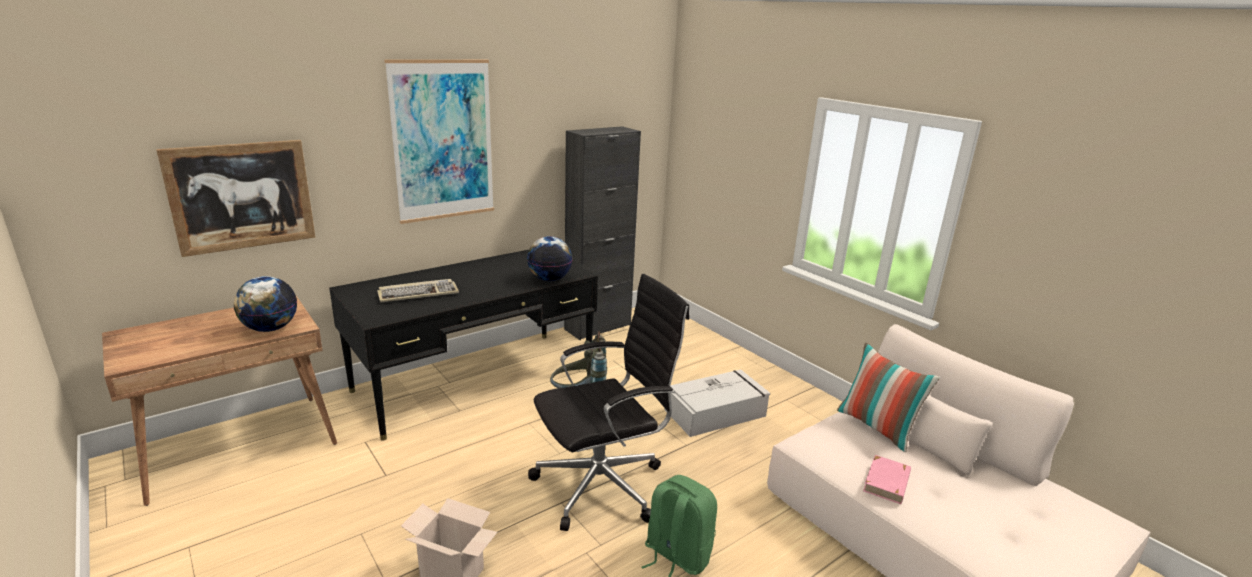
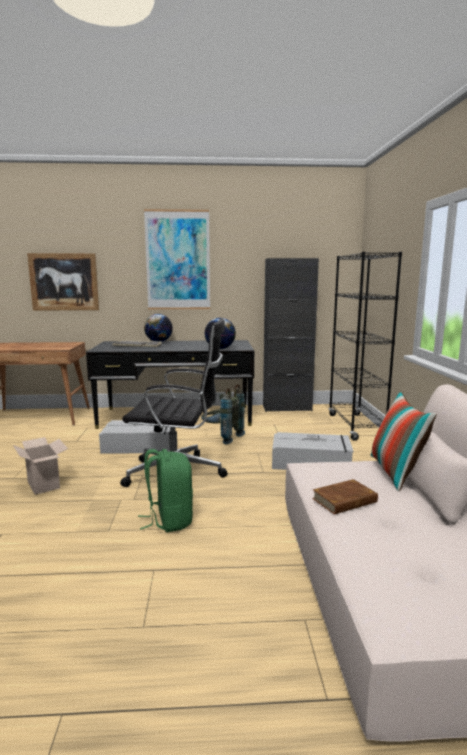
camera: 35 degrees right, 10 degrees down
globe [234,276,297,332] -> globe moved to [144,314,173,342]
pink book [863,455,911,504] -> brown book [312,479,379,514]
none -> grey storage box [99,420,170,454]
none -> black bookcase [329,252,402,441]

